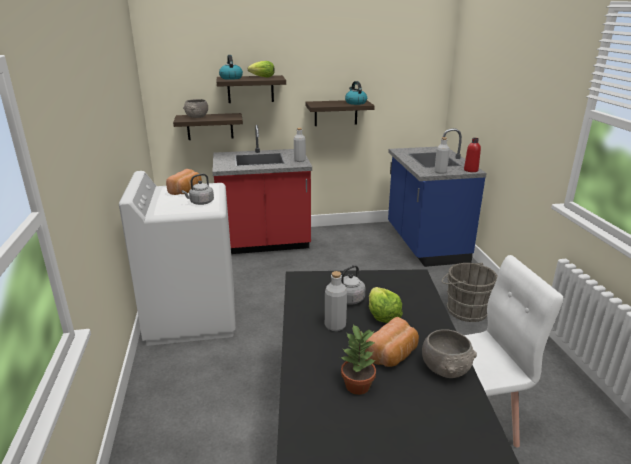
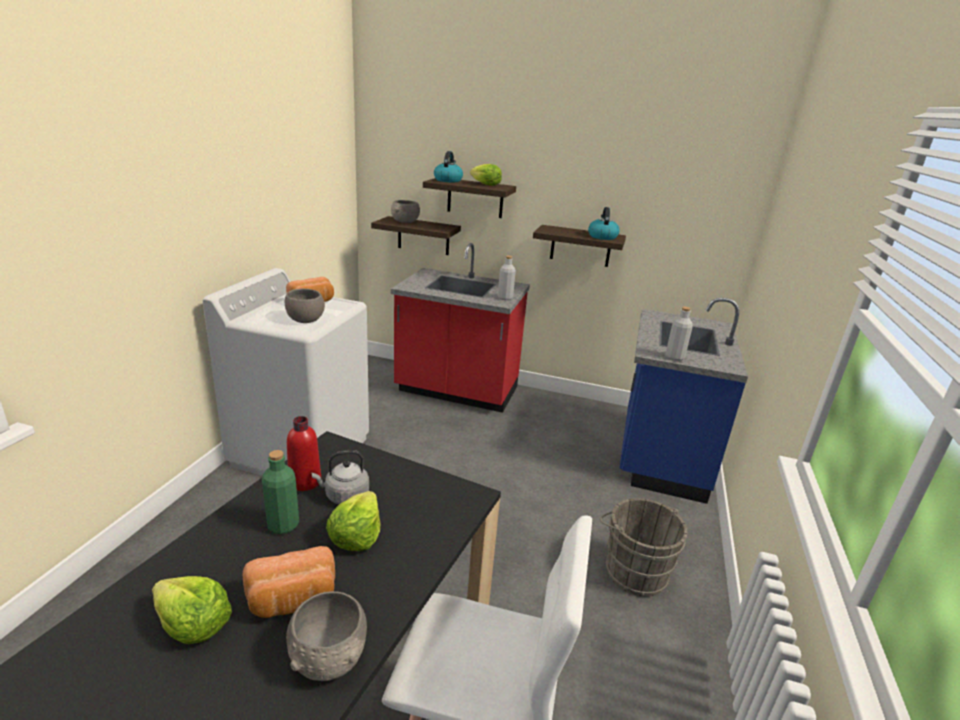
camera: 25 degrees right, 0 degrees up
grey kettle [182,174,214,205] -> grey bowl [285,288,325,323]
grey bottle [325,271,347,331] -> green bottle [262,450,299,534]
potted plant [340,324,376,395] -> lettuce [152,576,232,644]
red bottle [464,138,481,172] -> red bottle moved to [287,416,321,491]

